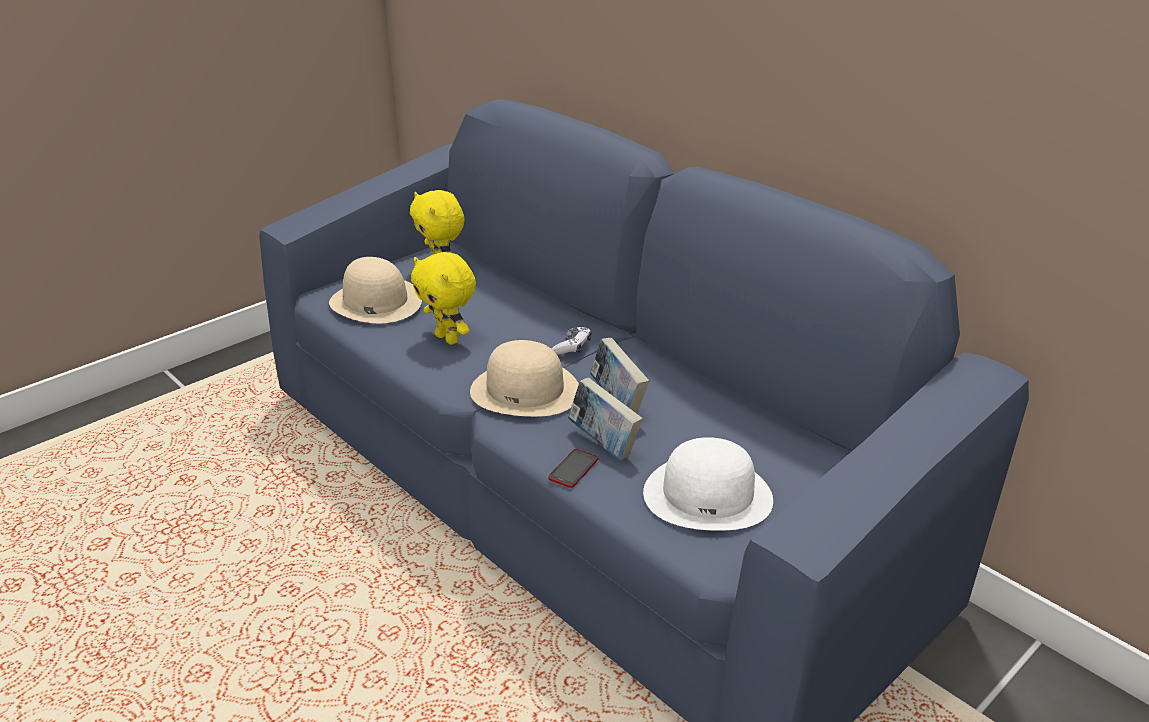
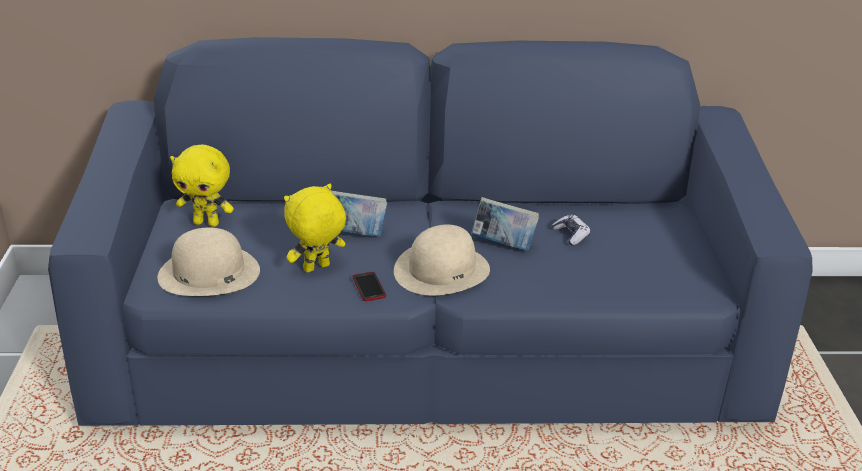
camera: 50 degrees left, 0 degrees up
yellow plush toy [411,252,476,345] -> yellow plush toy turned 150 degrees clockwise [284,184,346,273]
phone [548,449,598,488] -> phone moved to [352,272,386,301]
game controller [552,327,591,355] -> game controller moved to [552,214,590,245]
book [568,378,643,460] -> book moved to [331,190,387,237]
white hat [643,437,773,531] -> none

